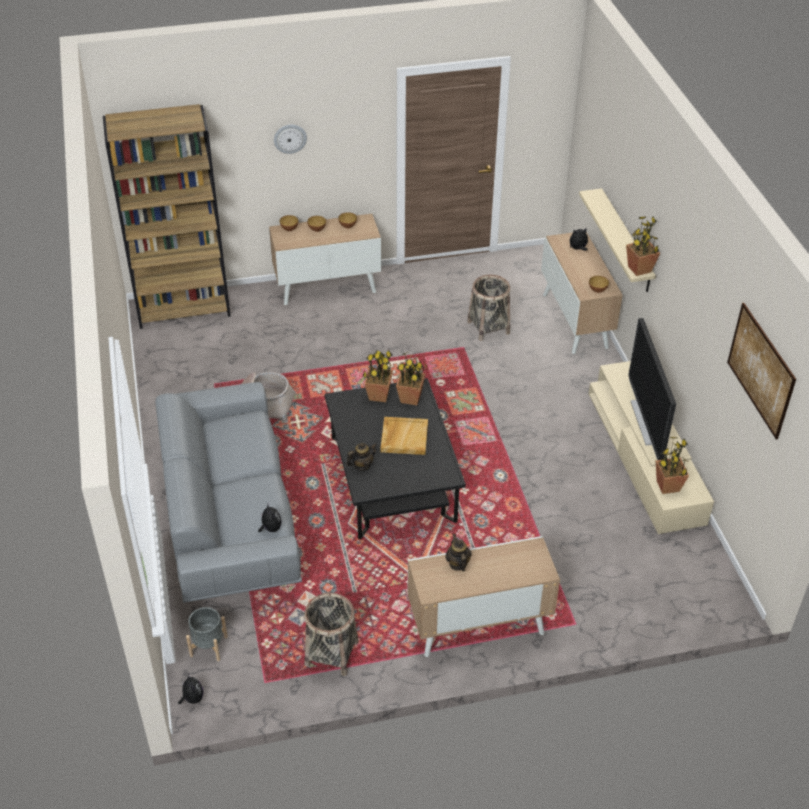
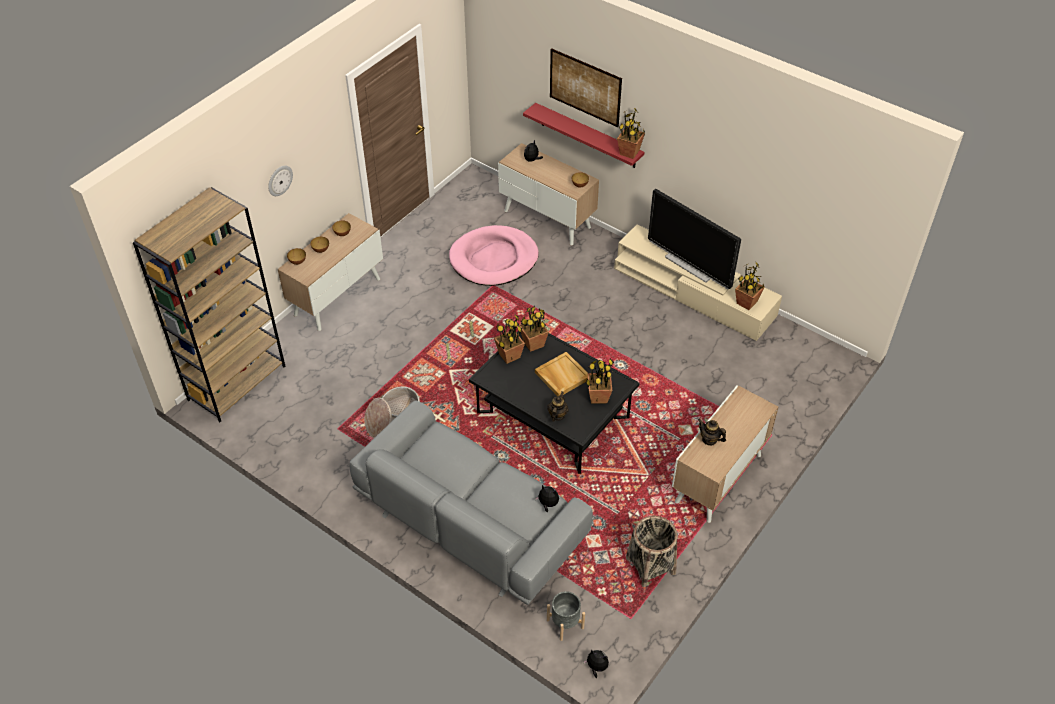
camera: 40 degrees left, 5 degrees up
basket [467,275,510,341] -> pink dog bed [449,225,539,286]
beige shelf [579,188,656,292] -> red shelf [523,103,644,168]
picture [727,303,796,440] -> picture moved to [550,48,622,127]
none -> potted plant [586,358,614,404]

